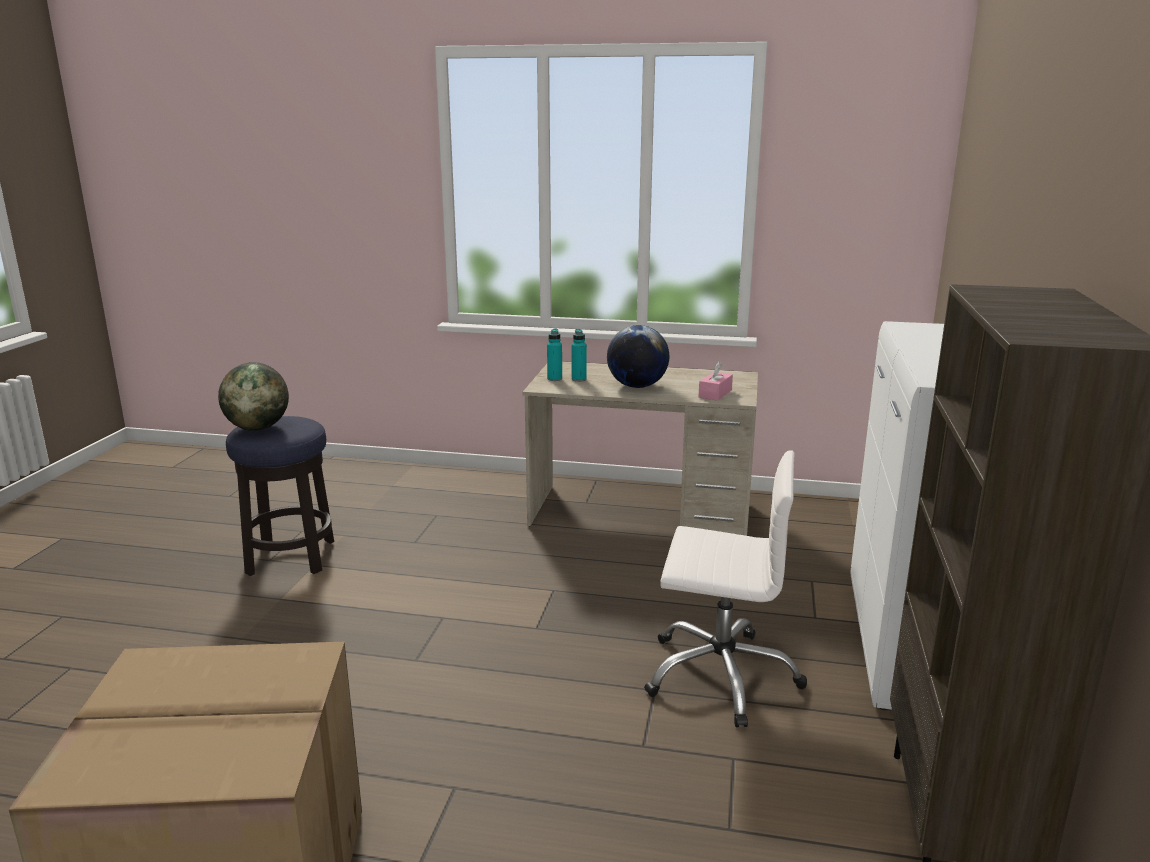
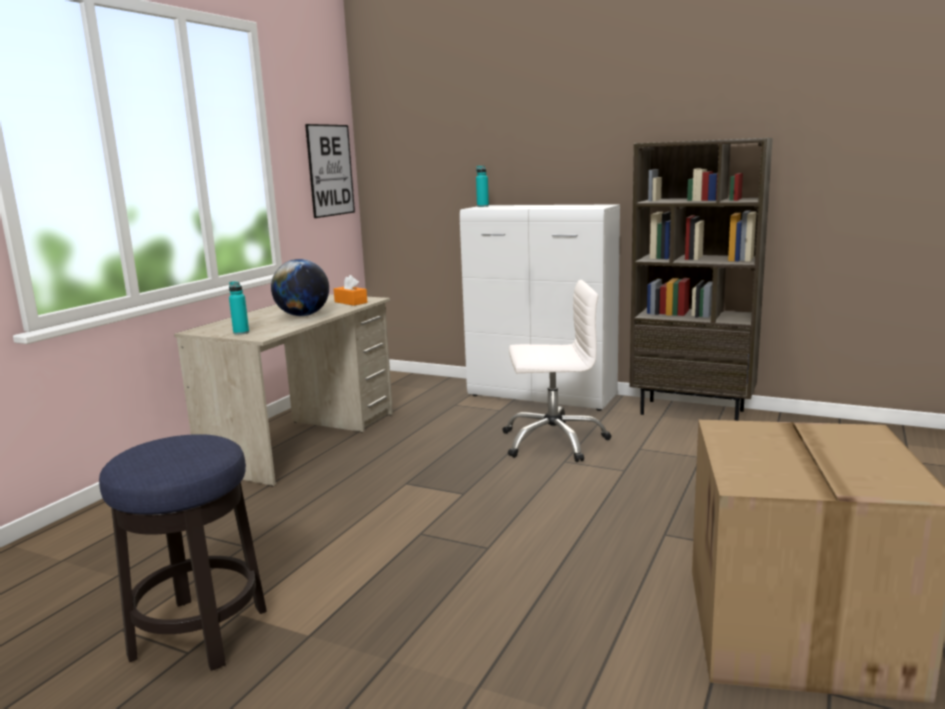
camera: 75 degrees left, 5 degrees down
globe [218,362,289,431] -> none
turquoise bottle [572,329,587,382] -> turquoise bottle moved to [476,166,489,207]
white office chair [644,450,807,728] -> white office chair turned 60 degrees clockwise [502,280,611,462]
pink tissue box [699,362,733,401] -> orange tissue box [334,275,367,306]
none -> picture [305,124,355,218]

